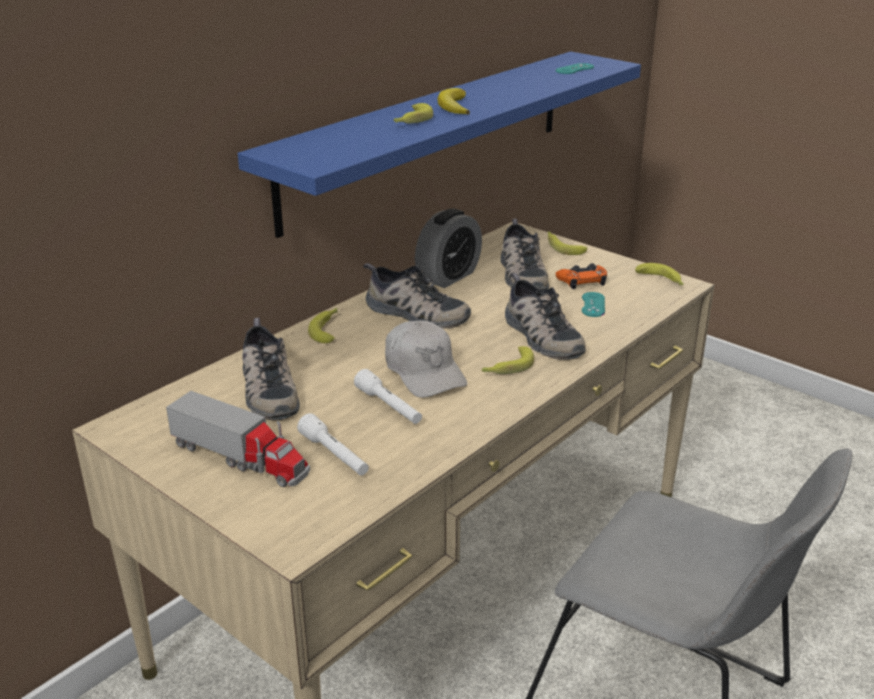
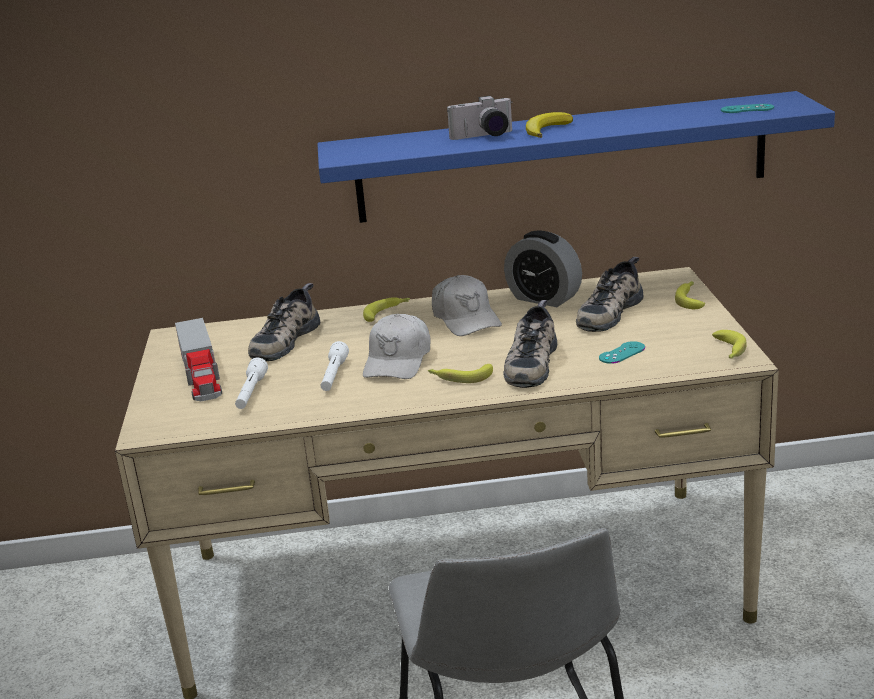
camera: 45 degrees right, 5 degrees down
shoe [363,263,471,329] -> white cap [432,275,502,336]
banana [393,103,433,123] -> camera [447,96,513,140]
alarm clock [415,208,482,288] -> alarm clock turned 45 degrees clockwise [504,230,582,307]
orange game controller [556,263,607,289] -> none

